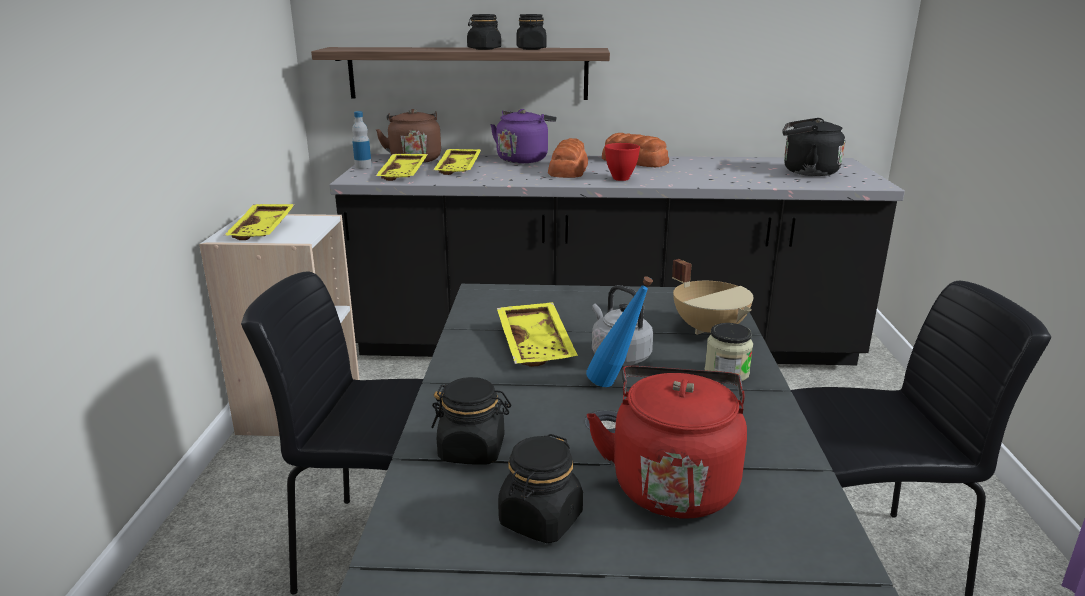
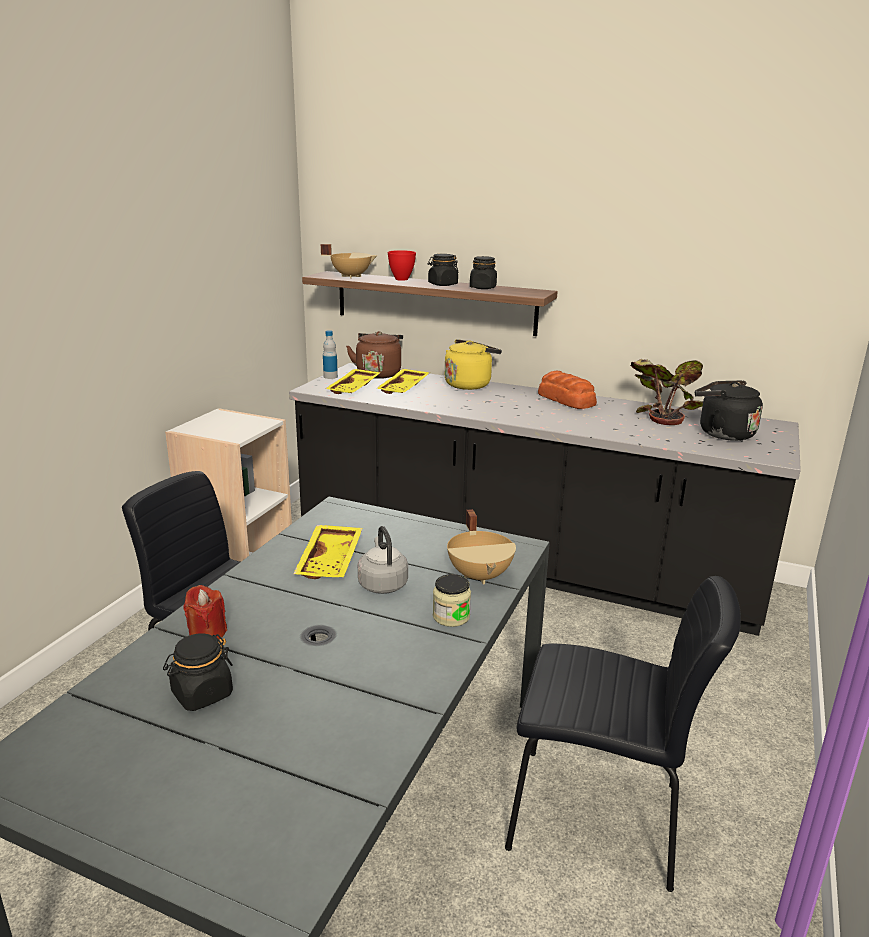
camera: 20 degrees right, 0 degrees up
yellow tray [225,204,295,240] -> none
black jar [431,377,511,465] -> red candle [183,585,227,639]
purple kettle [491,109,557,163] -> yellow kettle [445,339,502,390]
bread [548,138,588,178] -> none
blue bottle [586,276,653,387] -> none
red kettle [587,366,747,519] -> none
red bowl [605,143,640,181] -> red bowl moved to [388,250,416,281]
none -> beige cooking pot [321,244,377,278]
none -> potted plant [630,359,703,425]

